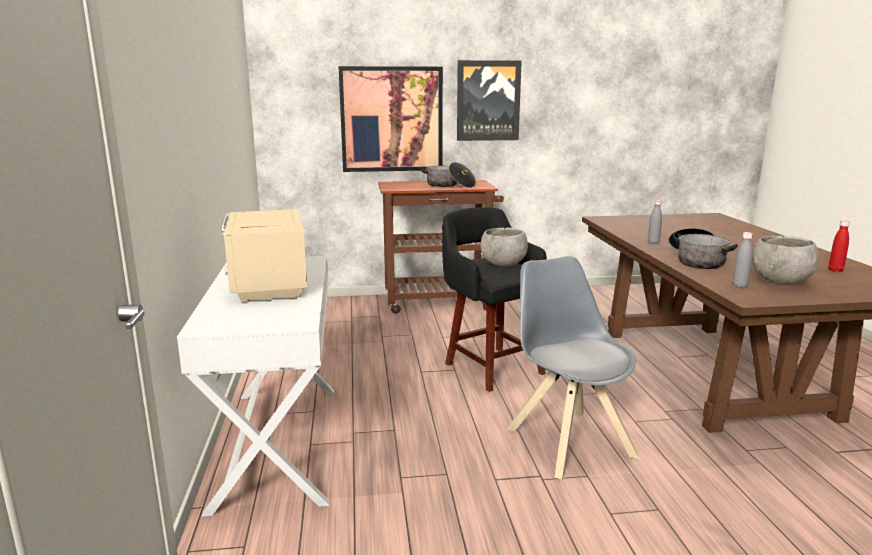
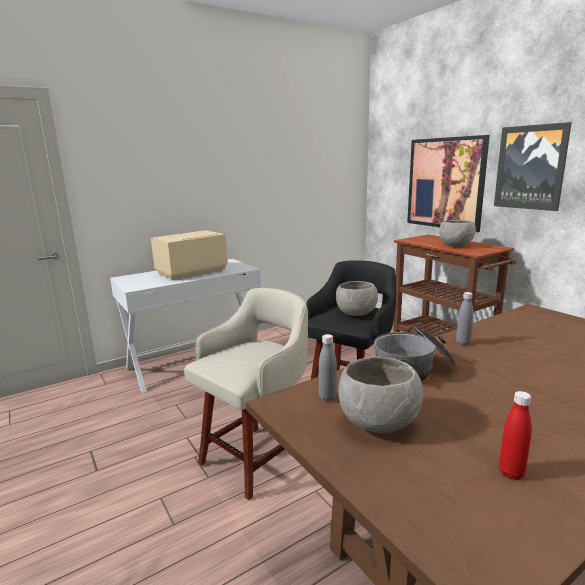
camera: 65 degrees right, 0 degrees up
cooking pot [420,162,476,188] -> grey bowl [439,220,476,247]
grey chair [507,256,639,480] -> beige stool [184,288,308,500]

